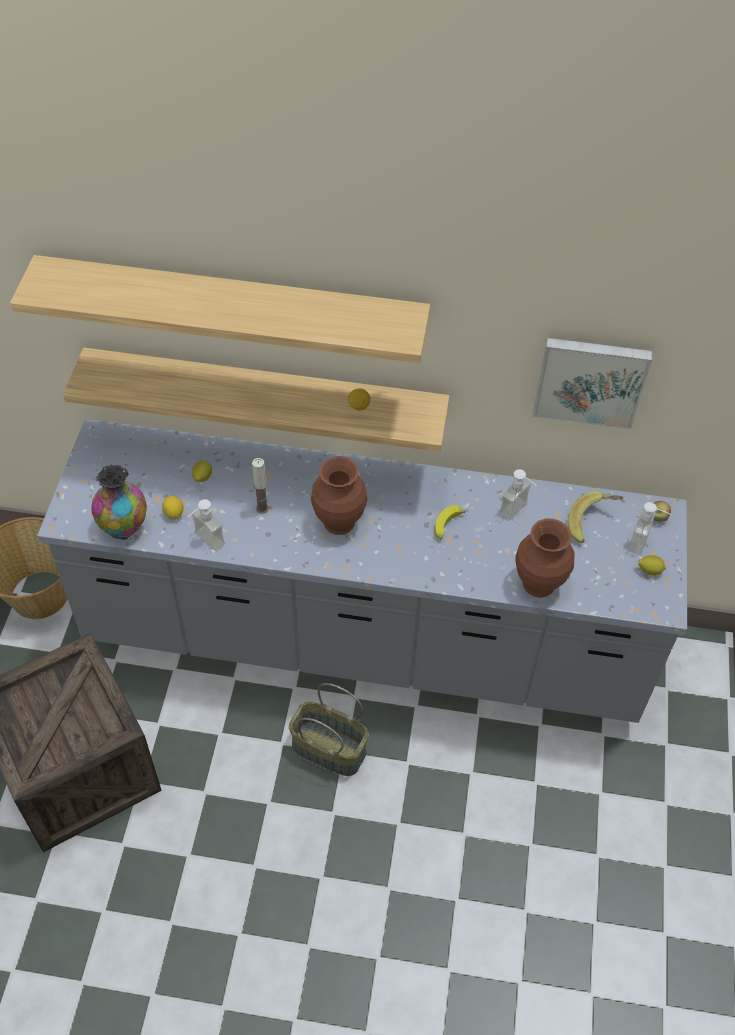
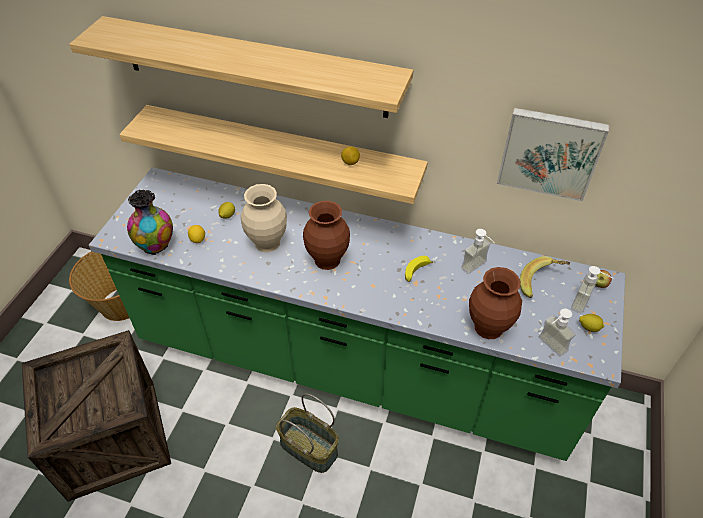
camera: 10 degrees right, 5 degrees down
grey counter [37,419,687,723] -> green counter [89,167,625,461]
soap dispenser [188,499,225,551] -> soap dispenser moved to [539,309,576,357]
candle [252,458,269,514] -> beige vase [241,184,287,252]

